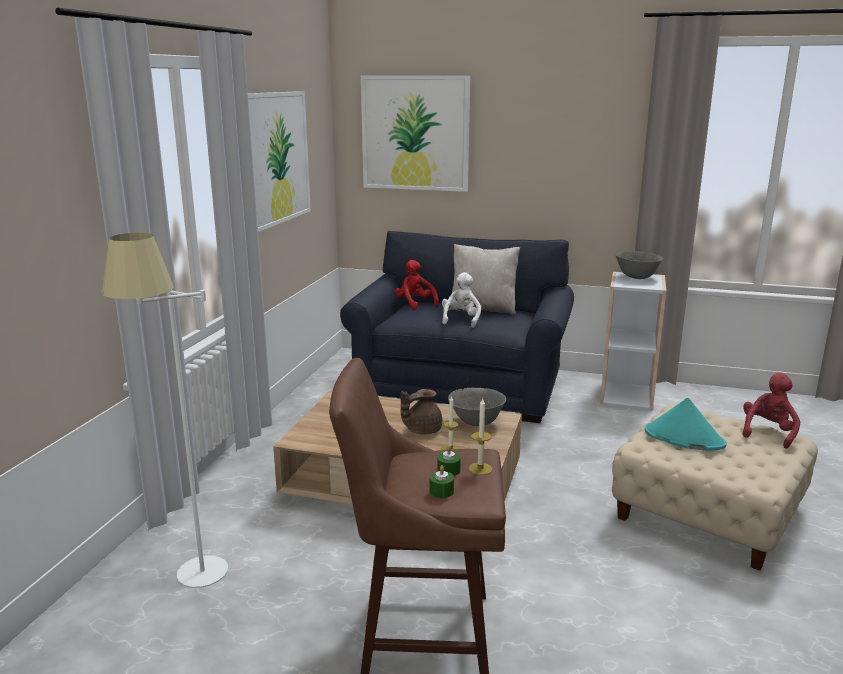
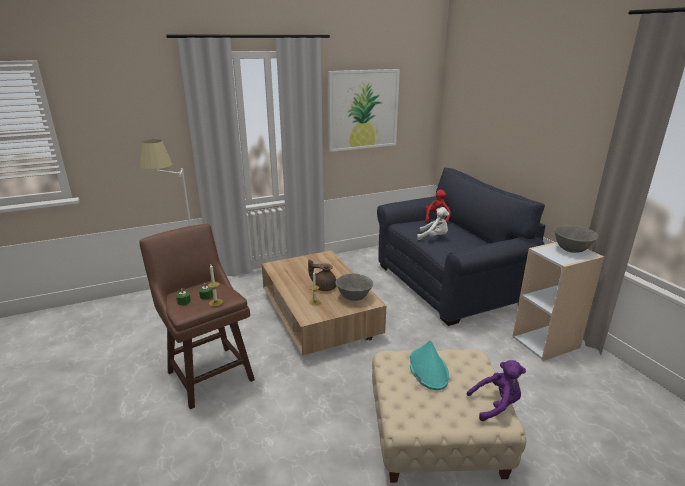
camera: 50 degrees right, 5 degrees up
picture [361,75,470,192] -> none
white plush toy [442,272,481,328] -> white plush toy turned 45 degrees clockwise [417,207,449,240]
beige pillow [448,244,520,315] -> none
red plush toy [743,372,800,448] -> purple plush toy [466,360,526,421]

